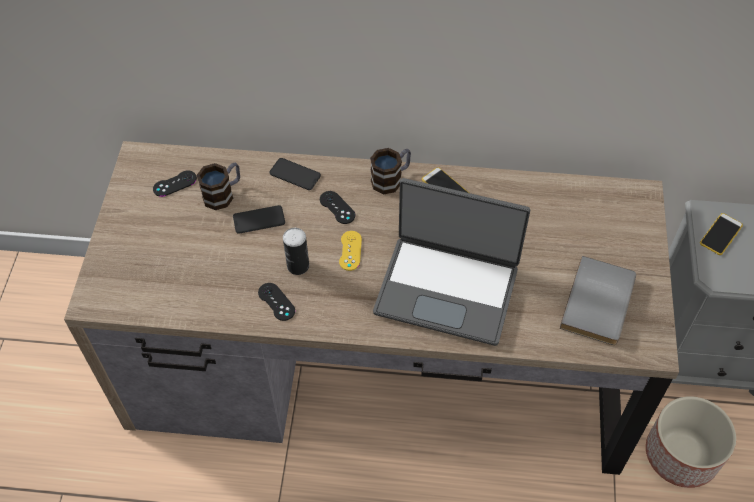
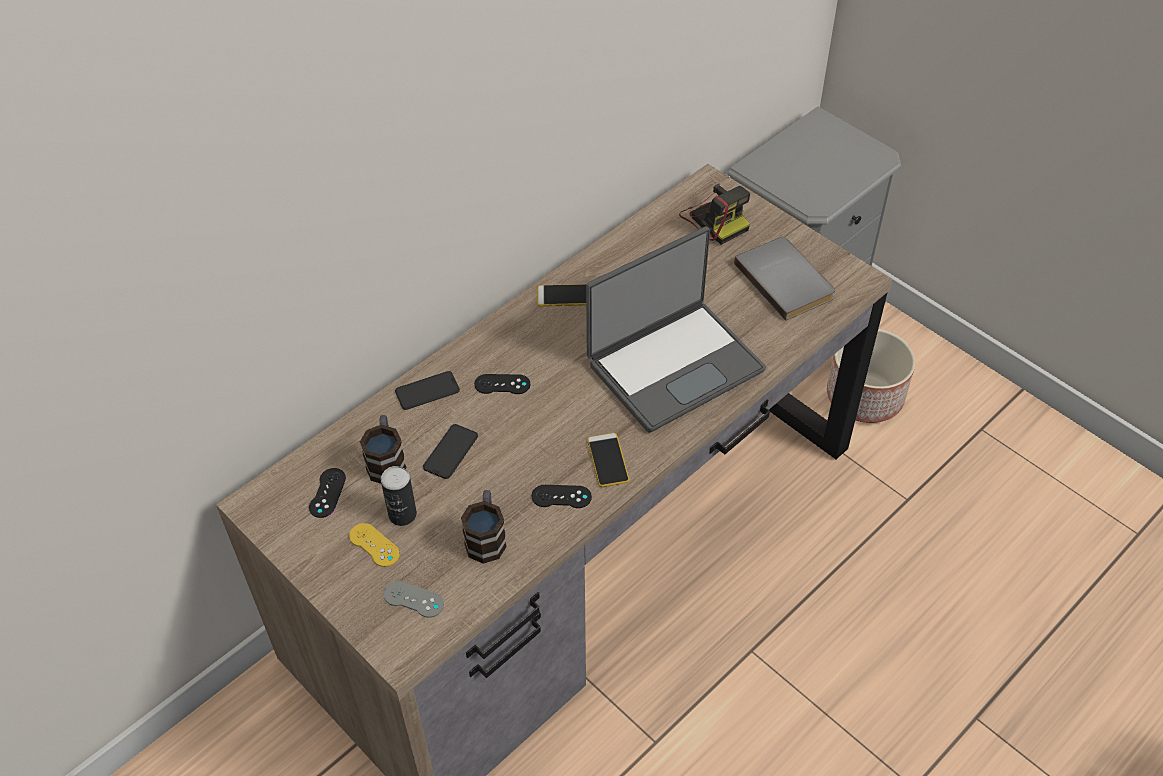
camera: 50 degrees left, 5 degrees down
can [283,228,309,275] -> can moved to [381,466,417,526]
yellow game controller [339,231,362,271] -> yellow game controller moved to [349,523,400,567]
mug [370,148,411,194] -> mug moved to [461,490,507,564]
phone [700,213,743,255] -> phone moved to [587,433,629,487]
none -> grey game controller [384,581,444,618]
none -> camera [679,184,750,245]

